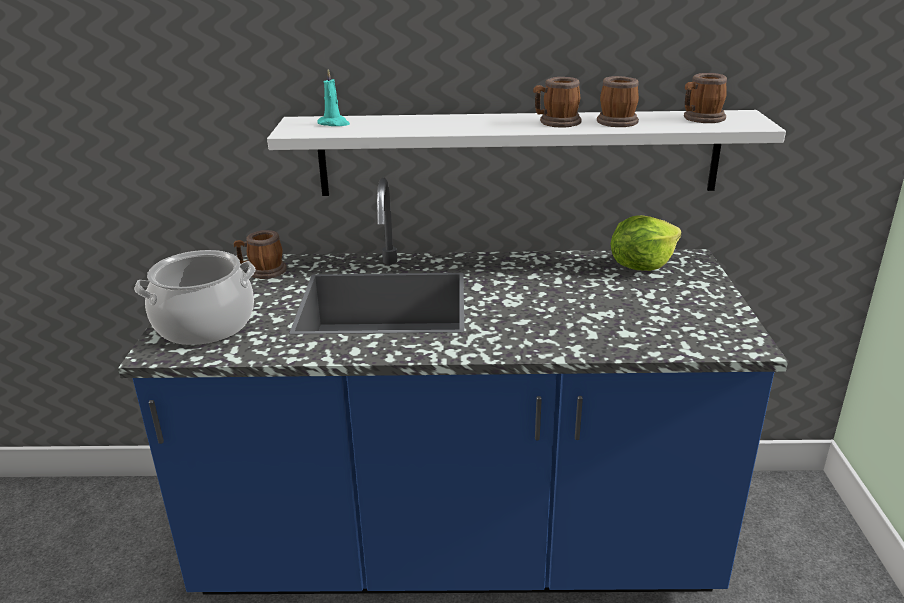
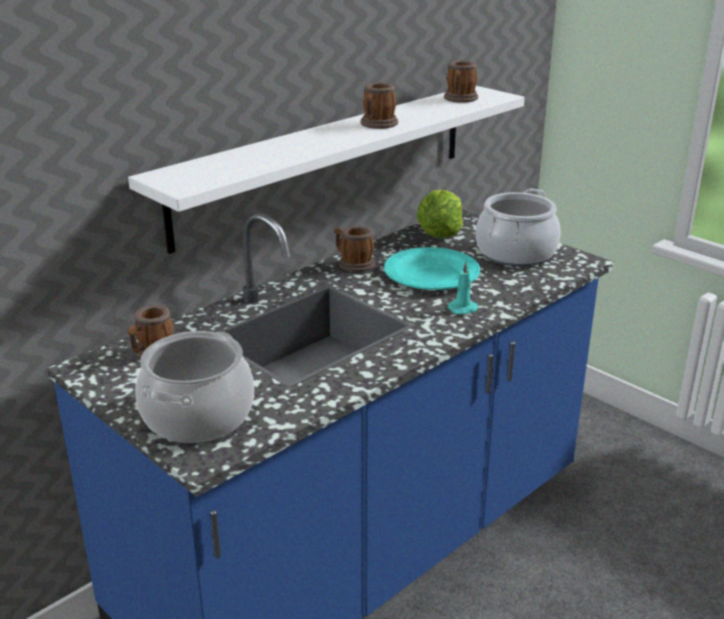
camera: 45 degrees left, 0 degrees up
turquoise candle [317,69,350,126] -> turquoise candle moved to [448,261,479,314]
mug [597,76,639,127] -> mug moved to [334,226,375,272]
none -> turquoise plate [384,247,480,290]
none -> cooking pot [476,189,561,266]

